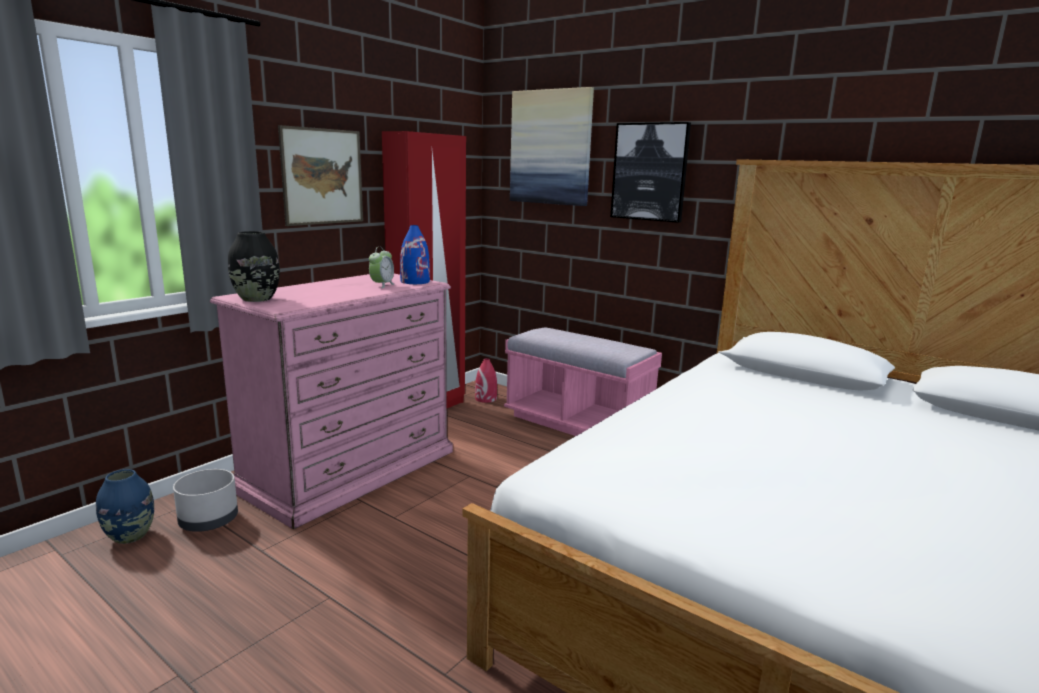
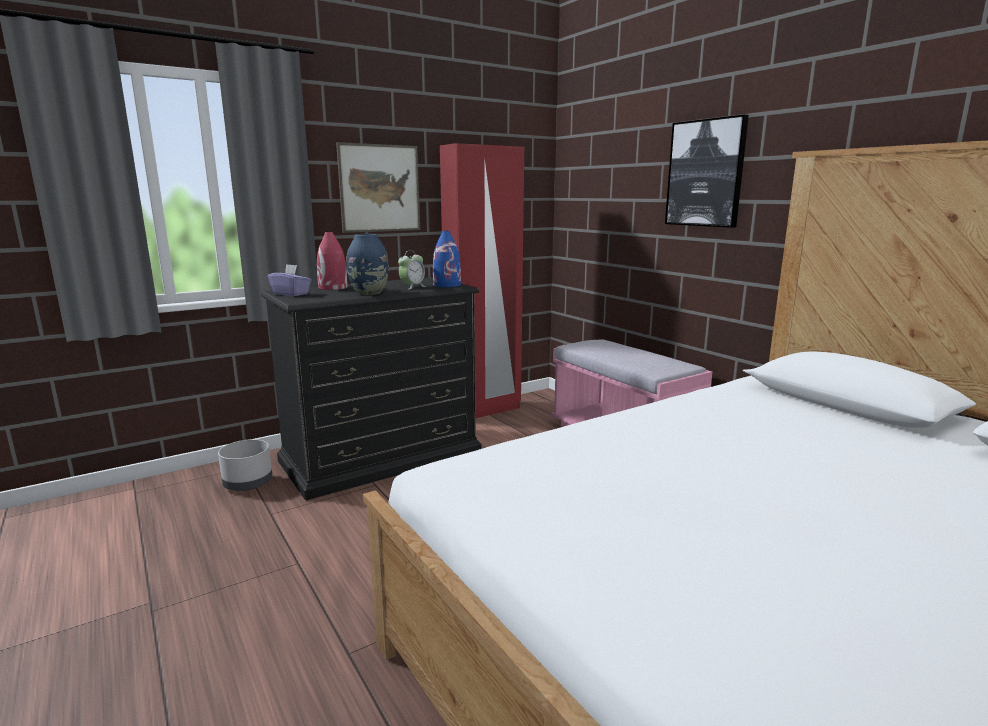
camera: 20 degrees right, 0 degrees up
blue vase [96,469,154,544] -> blue vase moved to [346,234,389,295]
pink dresser [210,274,453,529] -> black dresser [261,277,482,500]
black vase [228,231,280,302] -> purple tissue box [268,264,311,296]
red vase [475,358,497,403] -> red vase moved to [317,232,348,290]
picture [510,87,594,206] -> none

